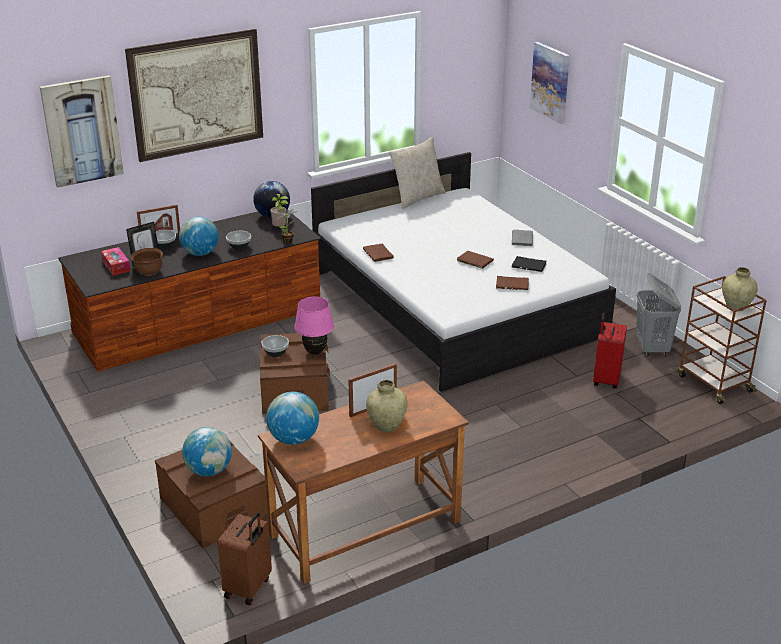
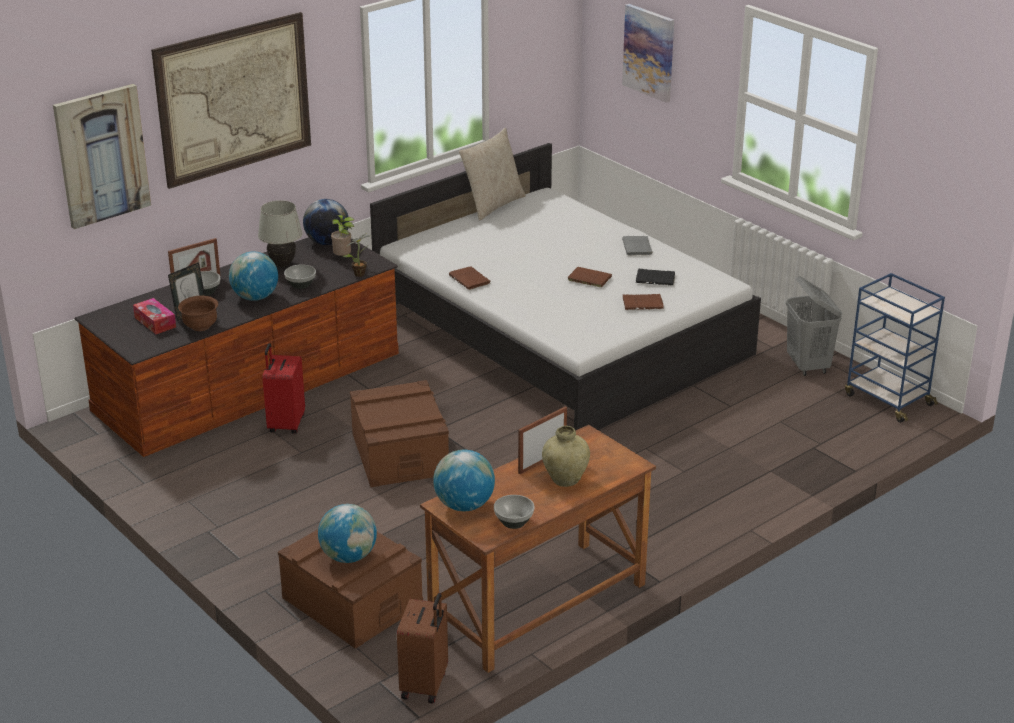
camera: 10 degrees left, 0 degrees up
bowl [261,335,289,357] -> bowl moved to [494,495,534,529]
pink table lamp [294,297,334,355] -> none
red suitcase [593,312,627,389] -> red suitcase moved to [262,343,305,434]
brown cart [678,276,767,404] -> blue cart [845,273,945,423]
beige vase [722,267,757,311] -> none
none -> white table lamp [258,200,303,267]

